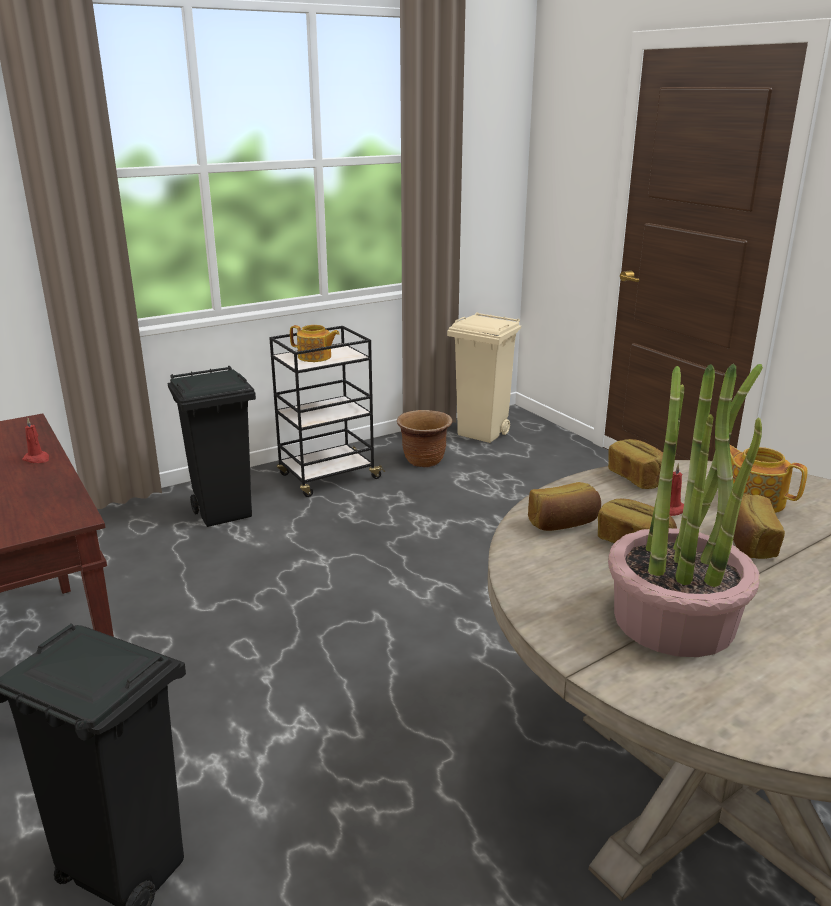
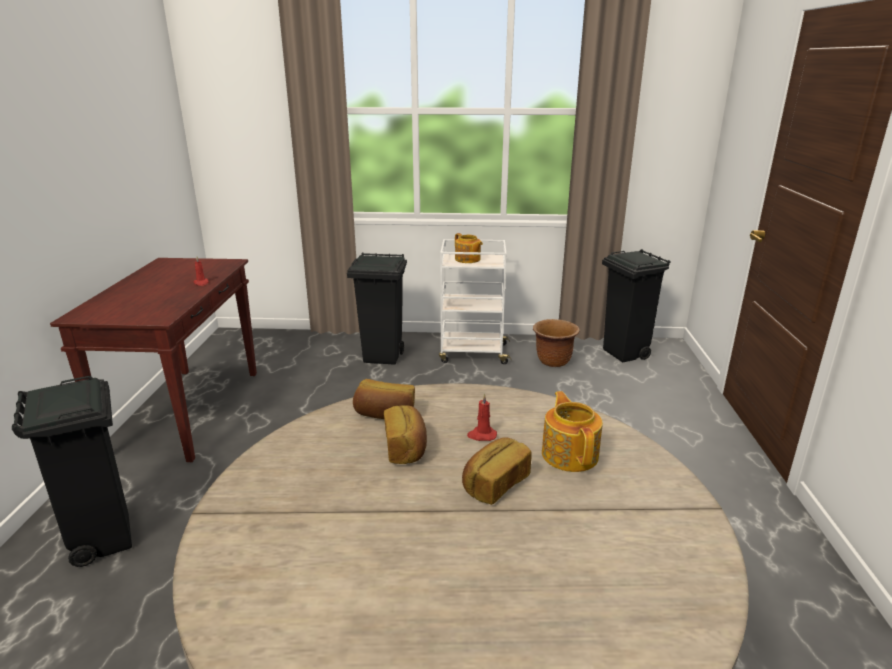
camera: 35 degrees right, 0 degrees up
black cart [269,326,385,497] -> white cart [439,239,512,364]
beige trash can [447,312,521,443] -> black trash can [602,249,671,362]
potted plant [608,364,763,657] -> none
bread [608,439,663,489] -> none

